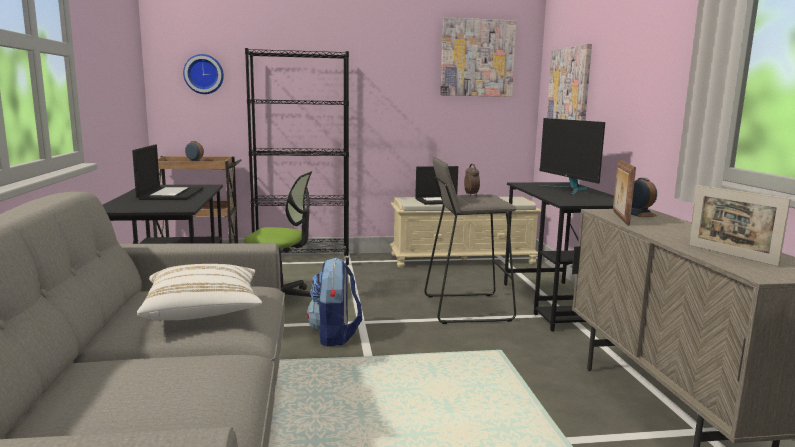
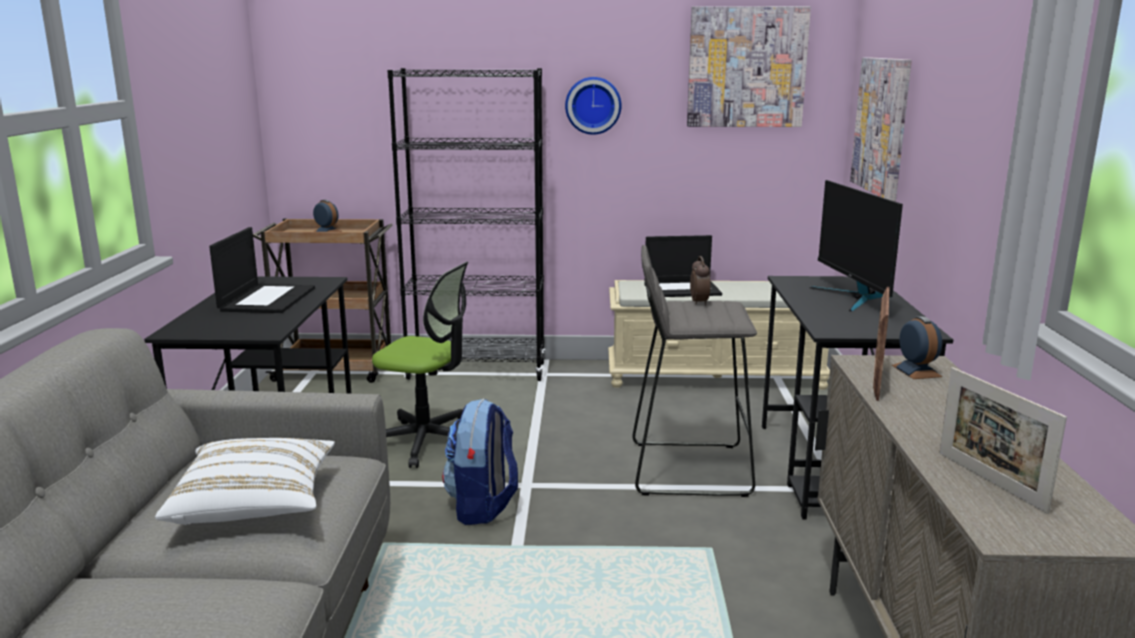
camera: 10 degrees right, 5 degrees up
wall clock [183,54,224,94] -> wall clock moved to [565,77,621,135]

